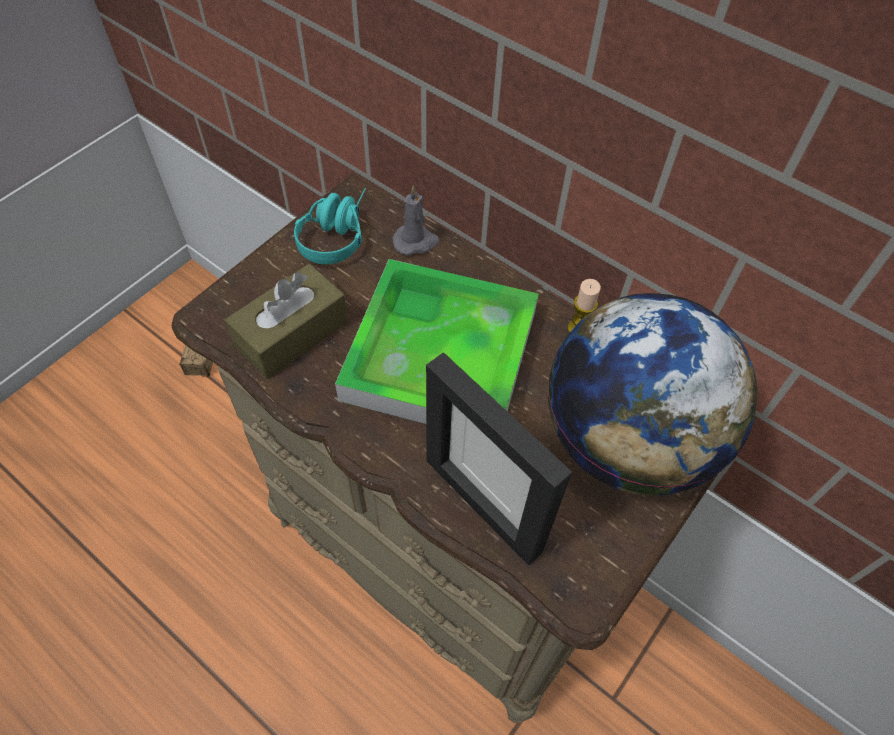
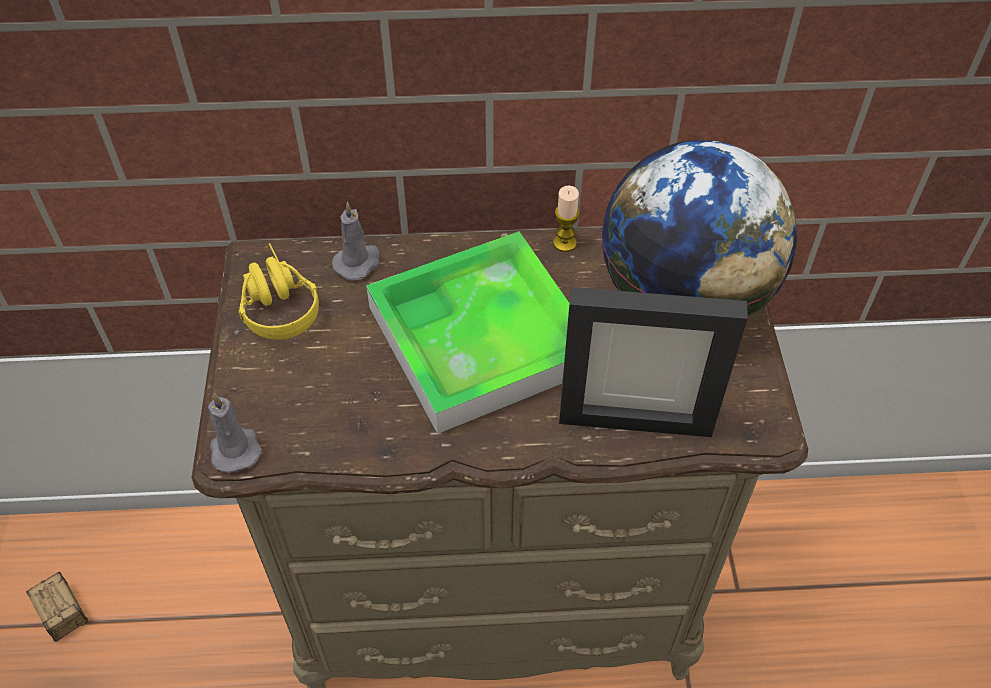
camera: 40 degrees left, 5 degrees down
brown tissue box [225,264,348,379] -> none
turquoise headphones [294,188,366,264] -> yellow headphones [239,243,319,340]
none -> grey candle [208,393,262,473]

